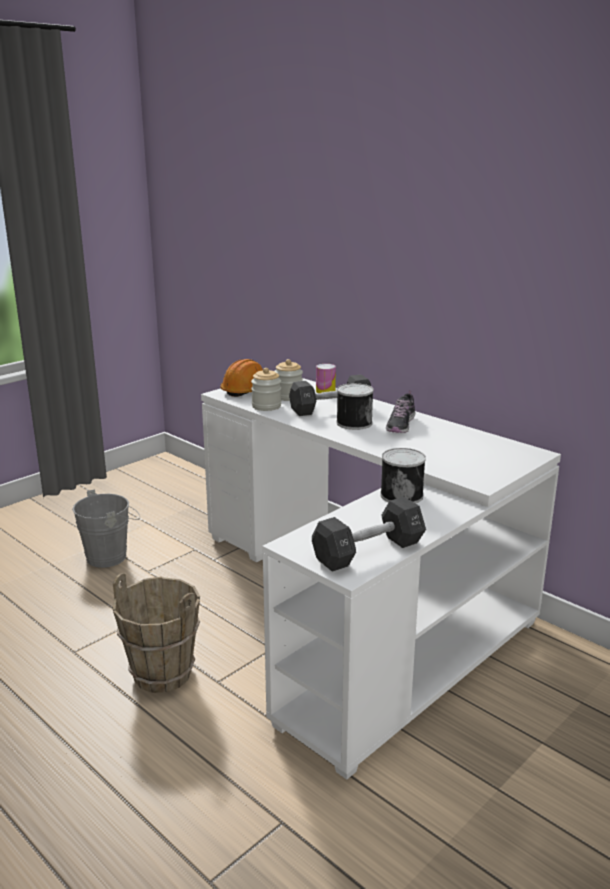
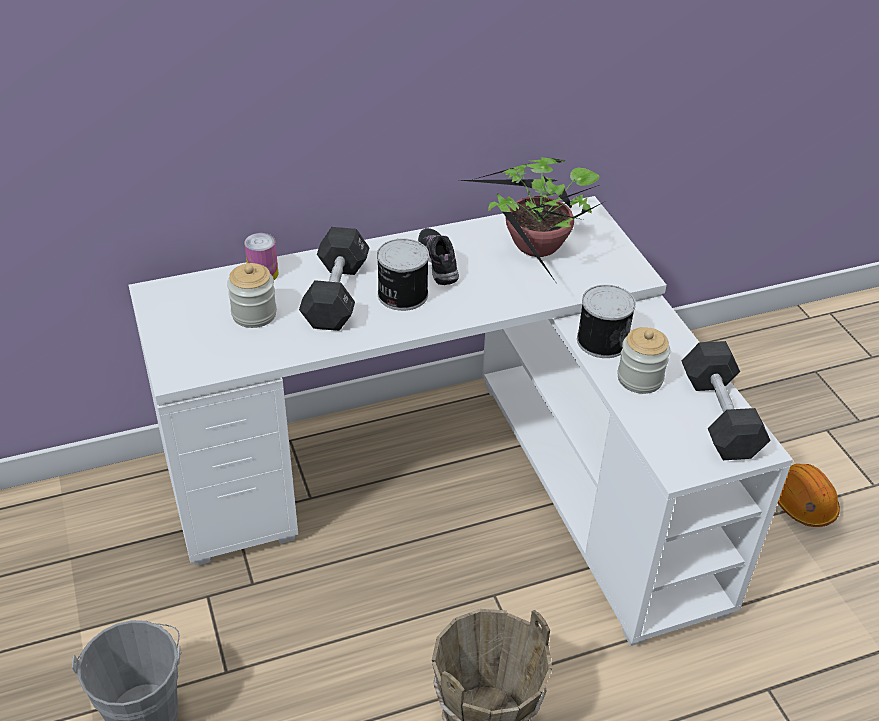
camera: 65 degrees left, 20 degrees up
orange hard hat [220,359,263,397] -> orange hard hat moved to [778,464,840,527]
jar [251,368,281,411] -> jar moved to [617,327,670,394]
shoe [386,390,415,433] -> shoe turned 150 degrees counterclockwise [418,228,459,285]
none -> potted plant [460,157,604,281]

